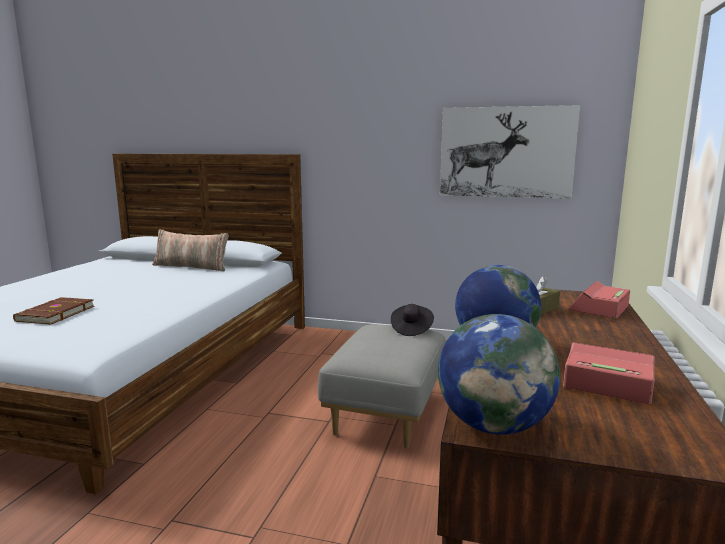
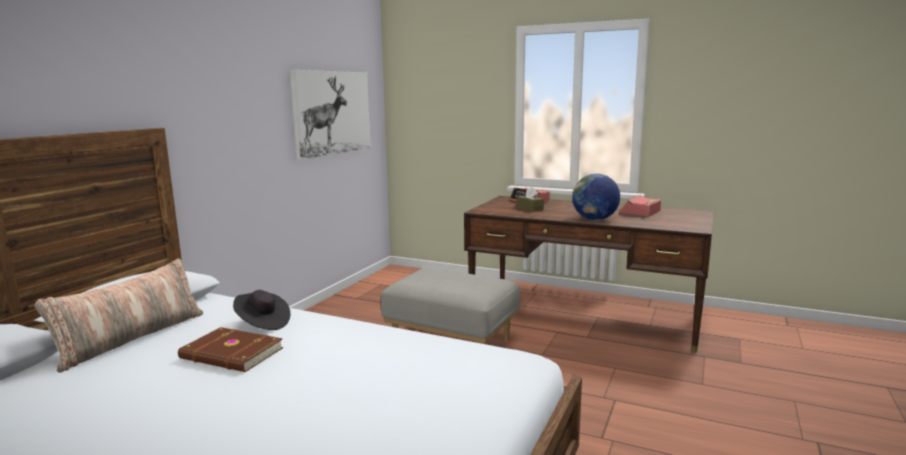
camera: 80 degrees left, 0 degrees up
brown book [13,297,94,325] -> brown book moved to [178,327,283,372]
black hat [391,304,434,336] -> black hat moved to [233,290,290,330]
globe [438,314,560,435] -> none

